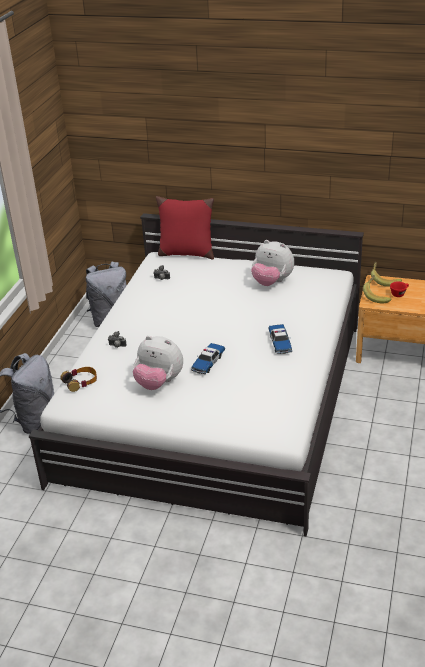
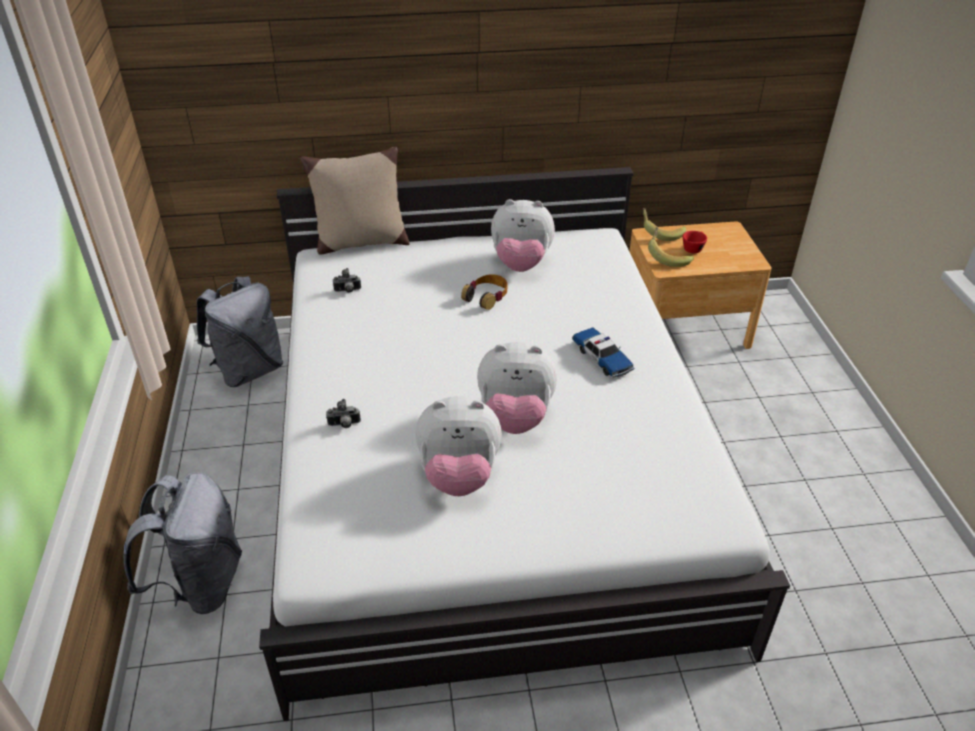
camera: 25 degrees left, 5 degrees up
headphones [60,367,97,392] -> headphones moved to [461,274,508,310]
red pillow [156,196,214,260] -> beige pillow [300,147,410,254]
toy car [191,343,225,374] -> plush toy [477,342,557,434]

